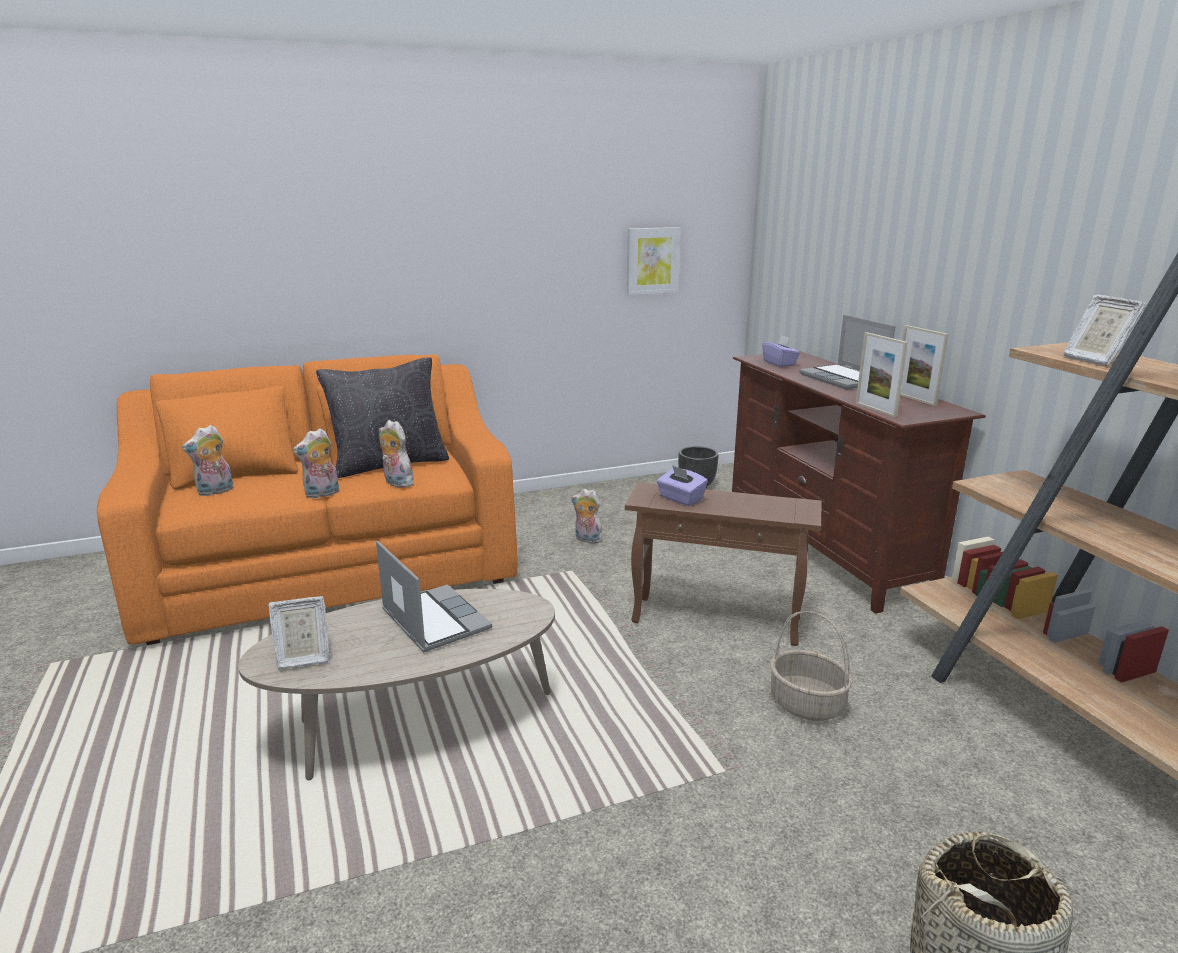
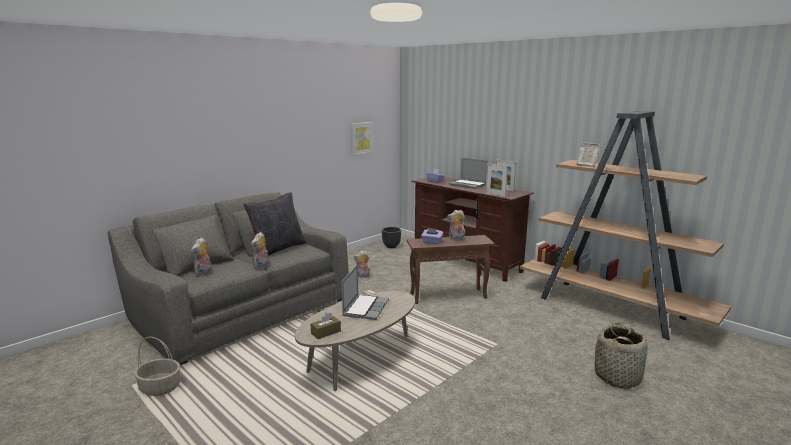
camera: 25 degrees left, 5 degrees down
orange sofa [97,354,518,645] -> grey sofa [108,192,349,365]
picture frame [268,596,329,669] -> brown tissue box [311,312,341,339]
laptop [376,541,492,652] -> laptop turned 75 degrees clockwise [341,264,389,320]
plush toy [379,420,414,487] -> plush toy moved to [447,210,465,241]
basket [770,611,853,721] -> basket moved to [134,337,180,396]

